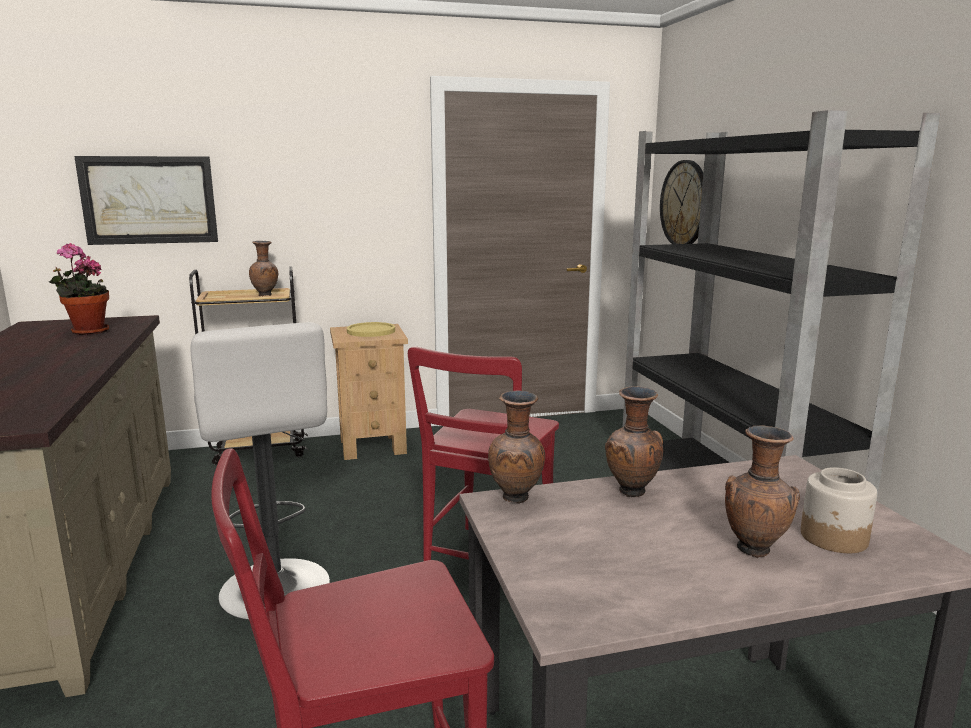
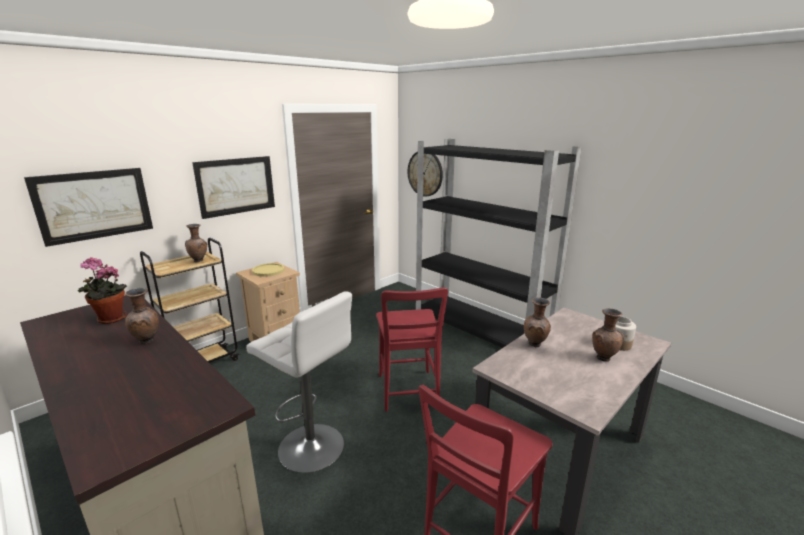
camera: 30 degrees left, 5 degrees up
brown vase [488,391,545,504] -> brown vase moved to [125,288,159,344]
none -> picture [192,156,275,219]

